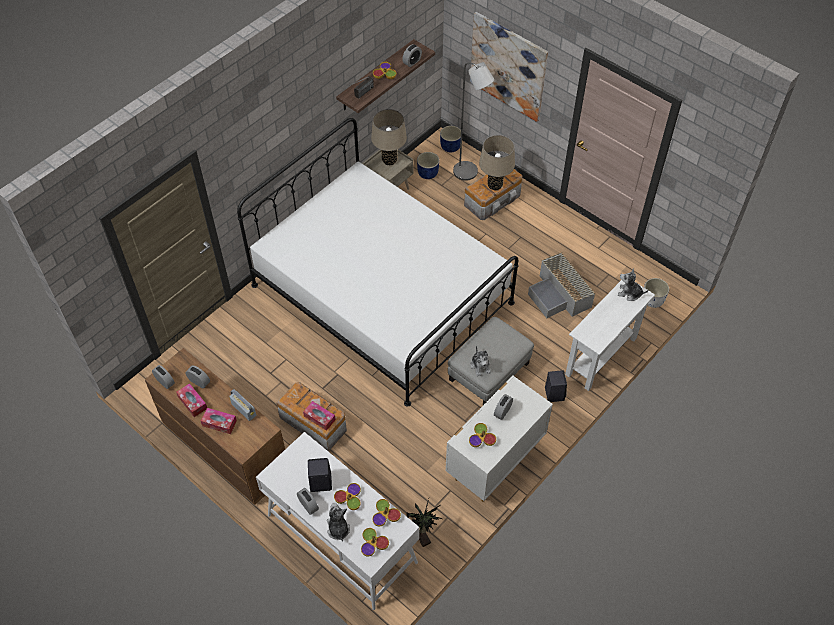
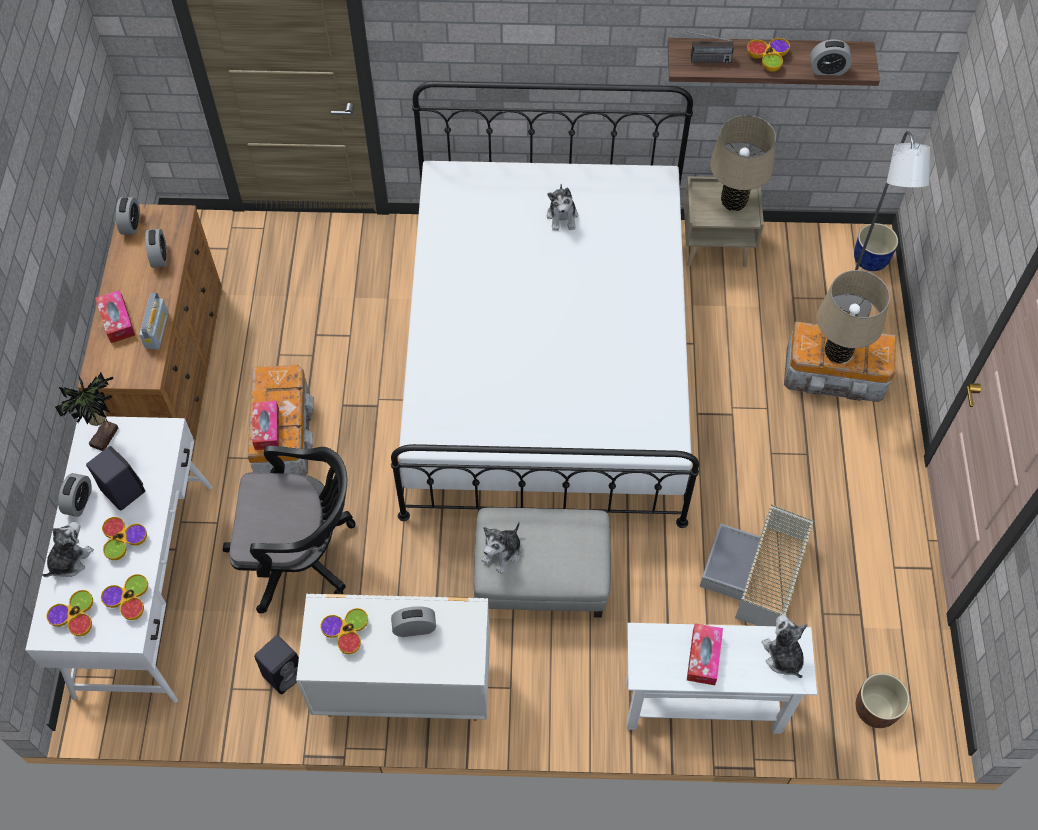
camera: 50 degrees right, 5 degrees up
tissue box [176,383,207,417] -> tissue box moved to [687,623,723,685]
potted plant [407,499,442,547] -> potted plant moved to [55,373,118,451]
blue planter [417,152,439,179] -> none
picture [470,12,548,122] -> none
black speaker [545,370,567,402] -> black speaker moved to [254,635,299,694]
white planter [644,278,669,308] -> brown planter [856,673,910,728]
none -> black office chair [223,446,356,614]
none -> plush toy [547,184,578,231]

